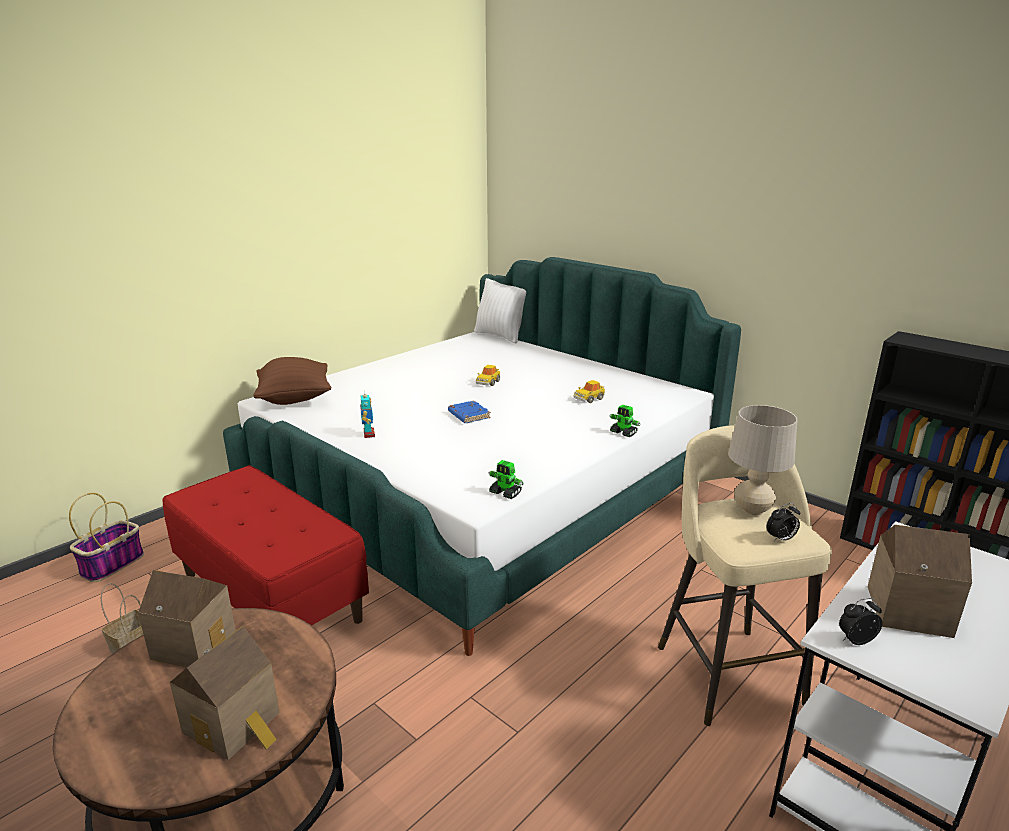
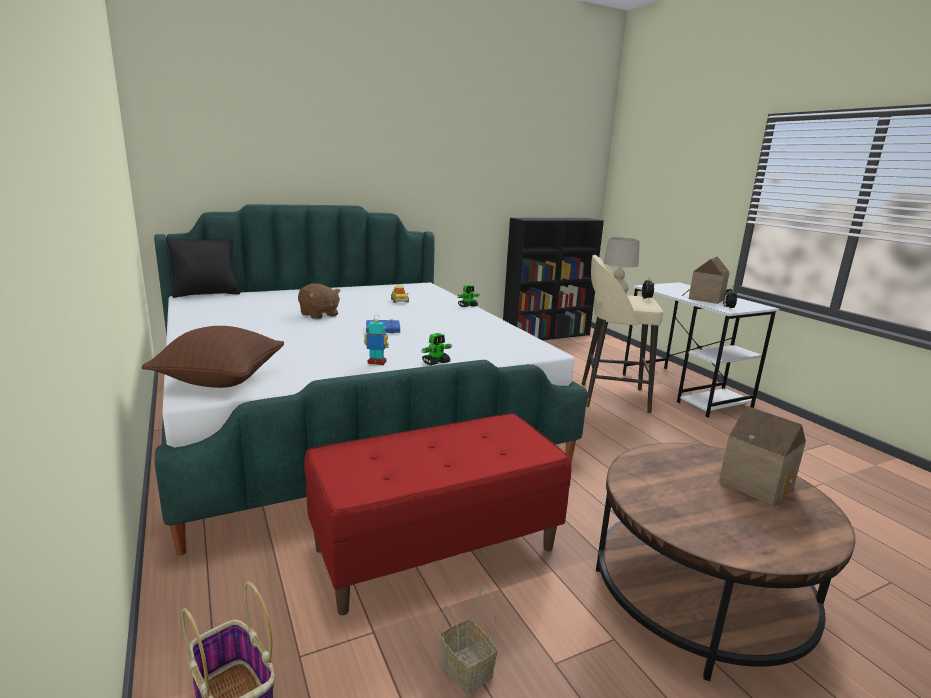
camera: 70 degrees left, 5 degrees down
toy house [138,570,236,667] -> none
white pillow [474,278,526,343] -> black pillow [166,237,240,298]
toy car [476,365,500,386] -> brown plush toy [298,283,341,319]
toy robot [488,460,524,499] -> toy robot moved to [421,333,452,365]

